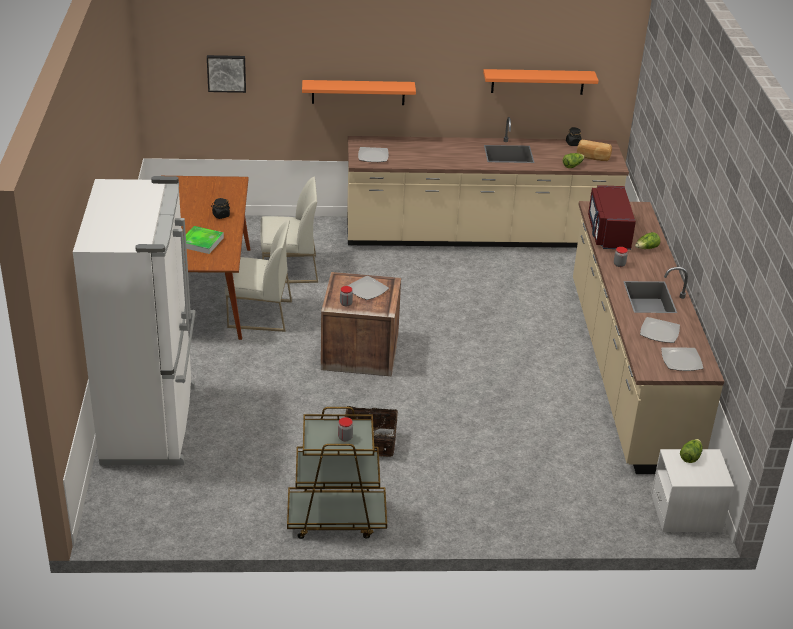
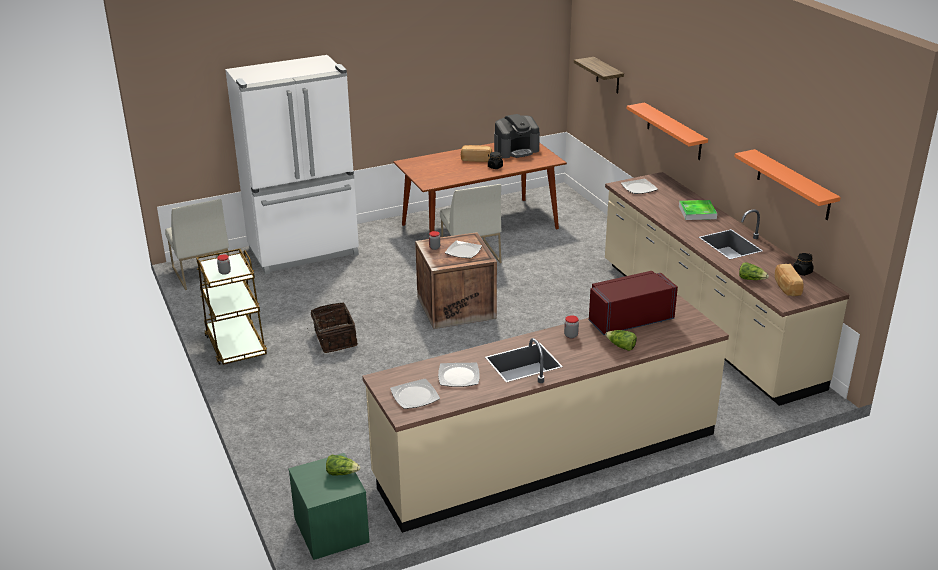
camera: 70 degrees right, 5 degrees down
tray [183,226,224,254] -> tray moved to [679,200,717,220]
picture [207,55,246,93] -> shelf [574,57,624,94]
white chair [260,177,318,283] -> white chair moved to [165,199,229,290]
white nightstand [651,449,734,533] -> green nightstand [288,453,370,560]
none -> bread [461,145,492,162]
none -> coffee machine [494,114,540,158]

